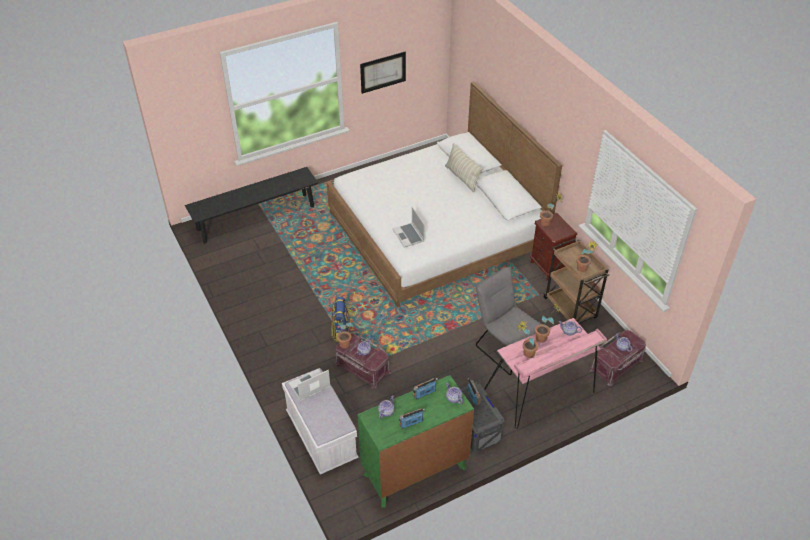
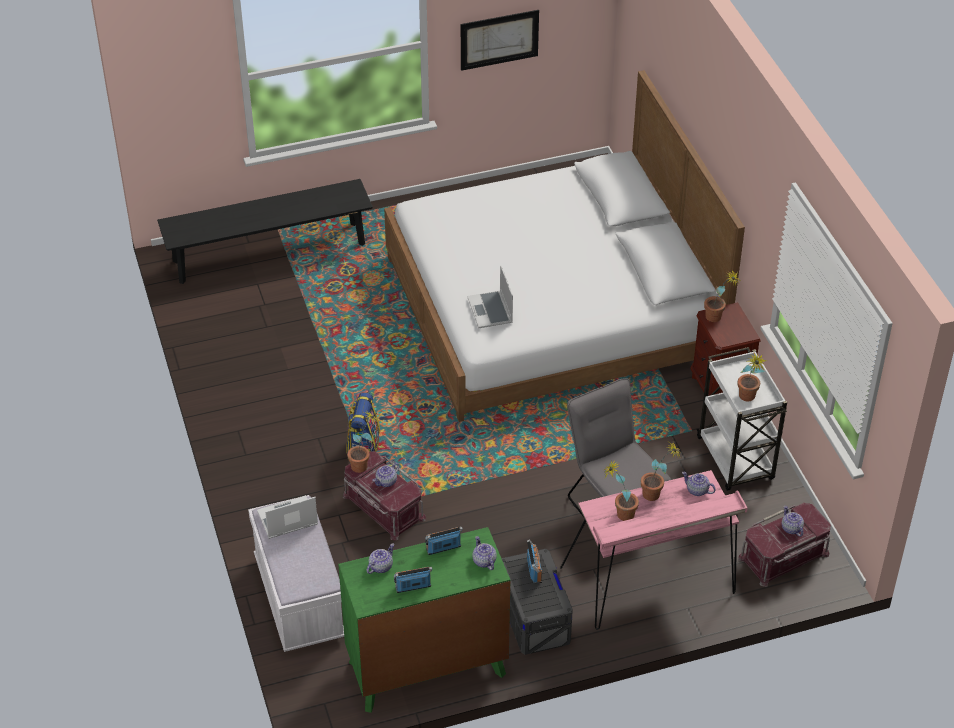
camera: 10 degrees right, 0 degrees up
pillow [445,143,483,192] -> none
brown cart [543,239,609,323] -> white cart [696,347,787,491]

